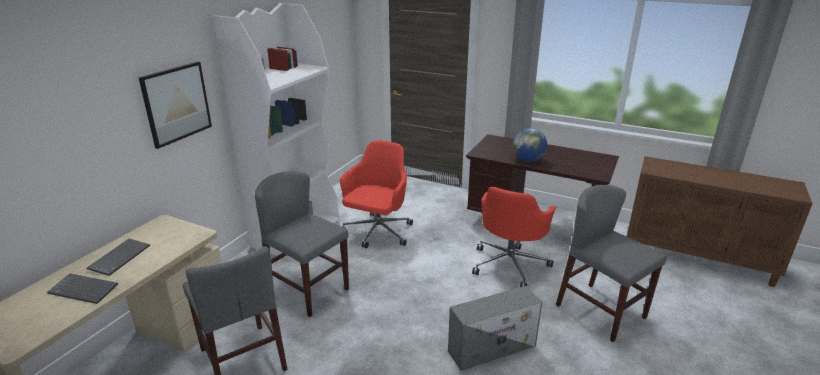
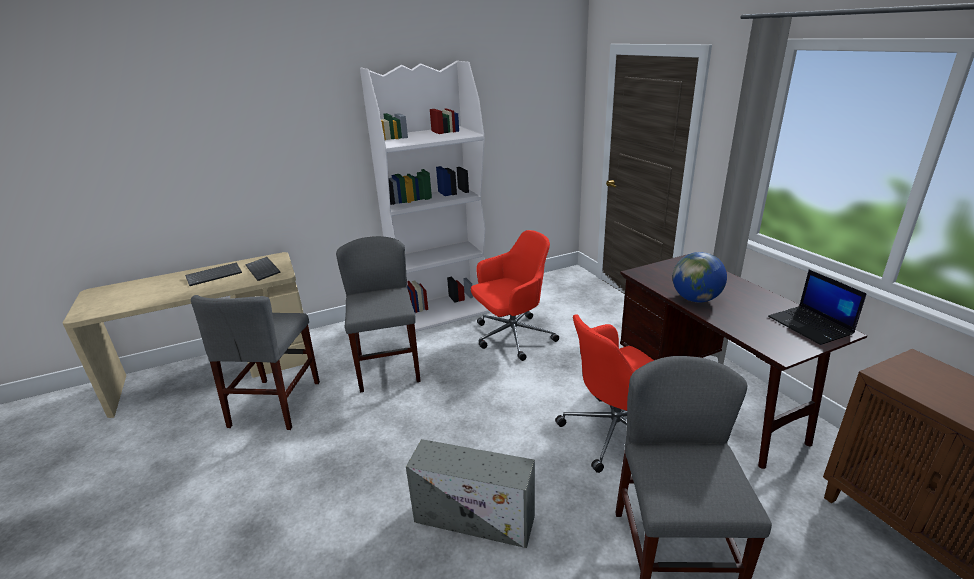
camera: 40 degrees right, 0 degrees up
keyboard [47,273,118,304] -> keyboard moved to [245,257,281,281]
picture [138,61,212,149] -> none
none -> laptop [768,270,867,345]

